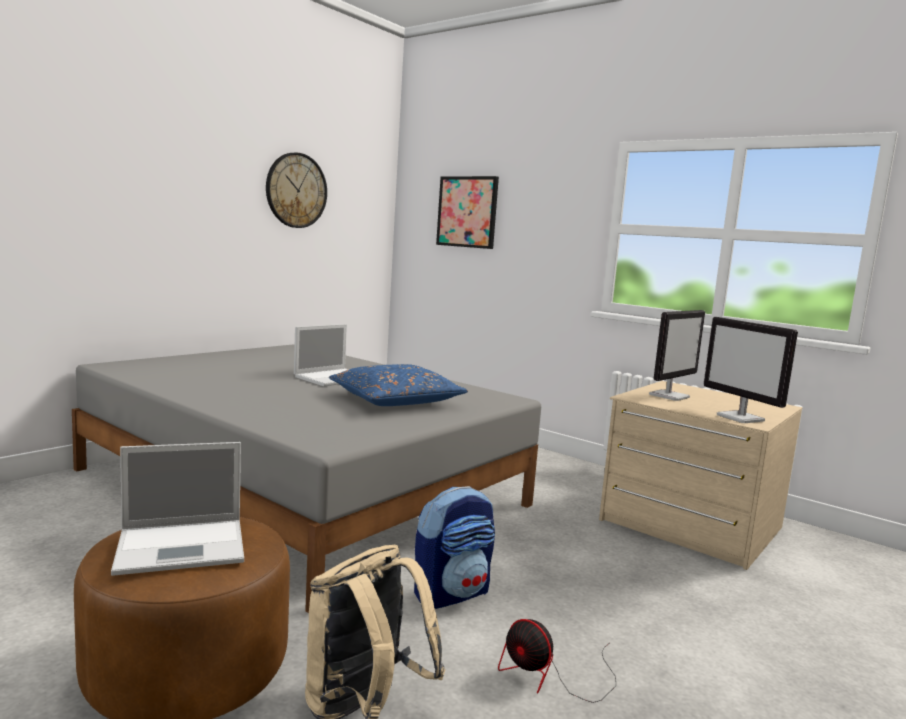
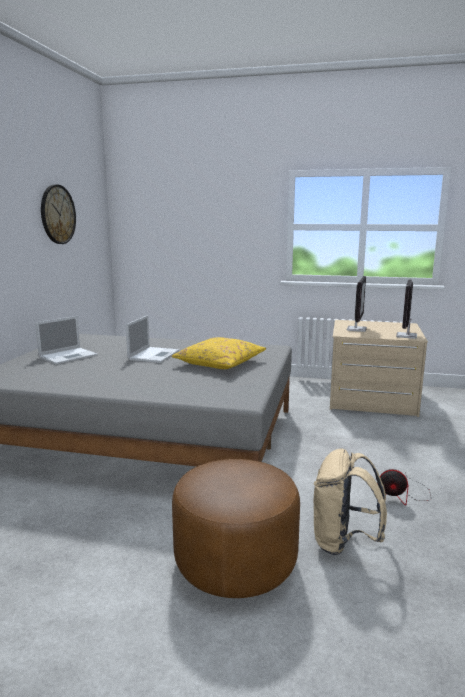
camera: 25 degrees left, 5 degrees up
laptop [111,442,244,576] -> laptop moved to [35,316,98,365]
blue pillow [329,364,468,406] -> yellow pillow [172,337,266,369]
backpack [414,486,495,609] -> none
picture [436,176,499,249] -> none
monitor [704,317,798,423] -> monitor turned 75 degrees clockwise [396,279,417,339]

